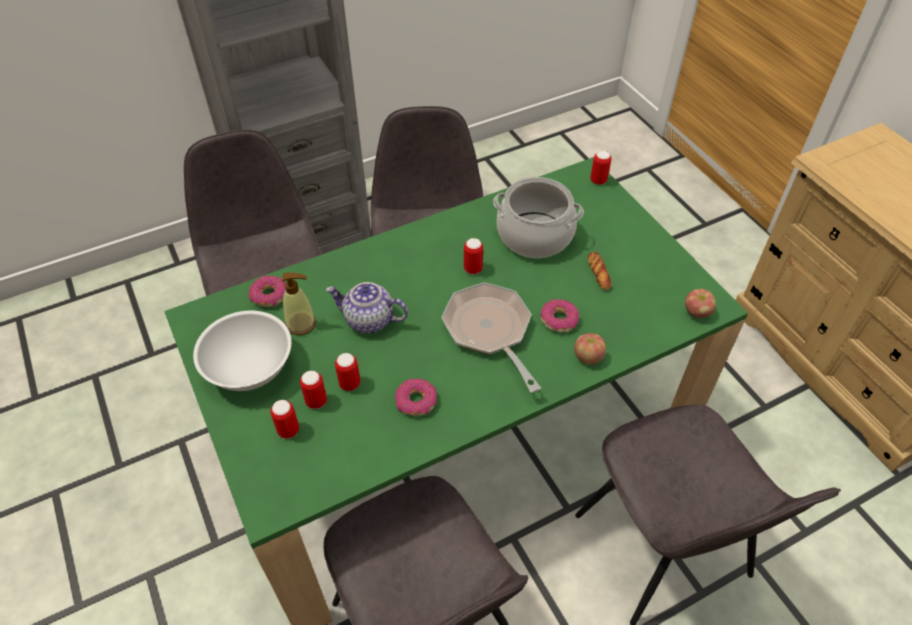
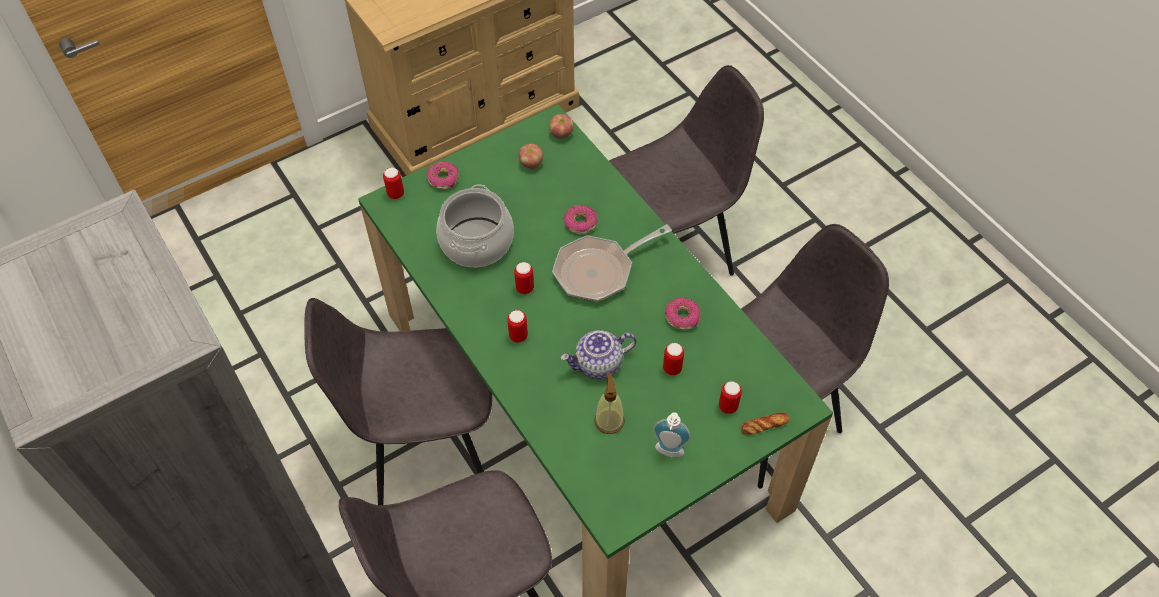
camera: 95 degrees left, 5 degrees up
white bowl [193,311,291,391] -> soap dispenser [653,412,691,457]
donut [249,276,286,307] -> donut moved to [427,161,459,189]
can [300,371,327,409] -> can moved to [507,310,528,343]
teapot [326,282,408,333] -> teapot turned 60 degrees clockwise [561,330,636,379]
apple [574,333,606,364] -> apple moved to [519,144,543,169]
bread [588,252,611,290] -> bread moved to [741,413,790,435]

